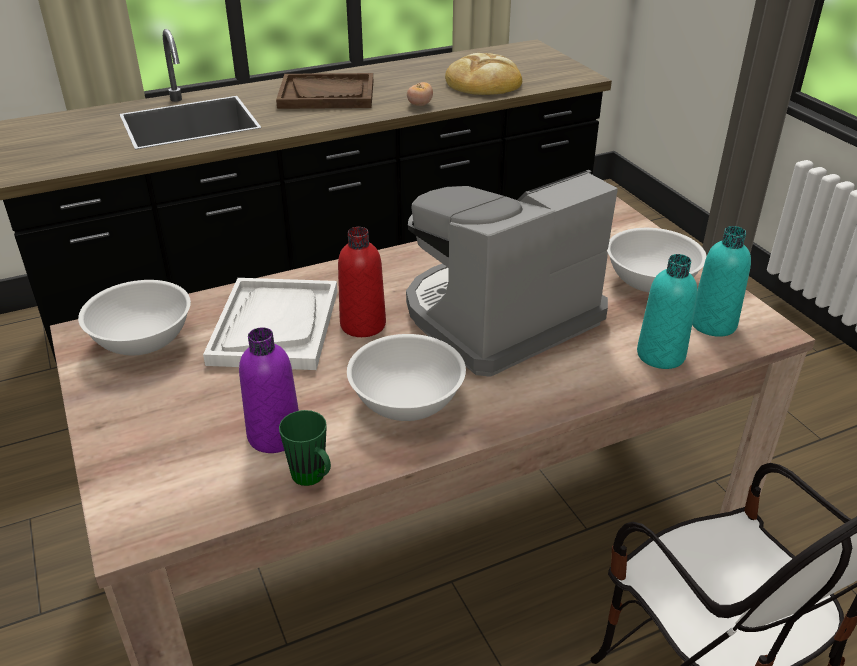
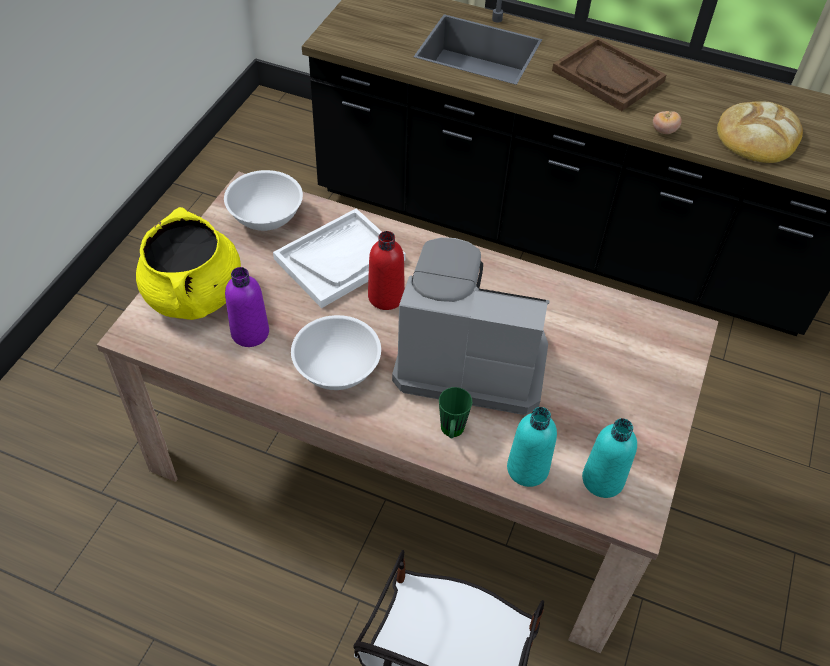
camera: 45 degrees right, 15 degrees up
green mug [279,410,331,486] -> green mug moved to [439,387,472,439]
white bowl [607,228,707,292] -> none
none -> yellow cooking pot [136,207,241,320]

